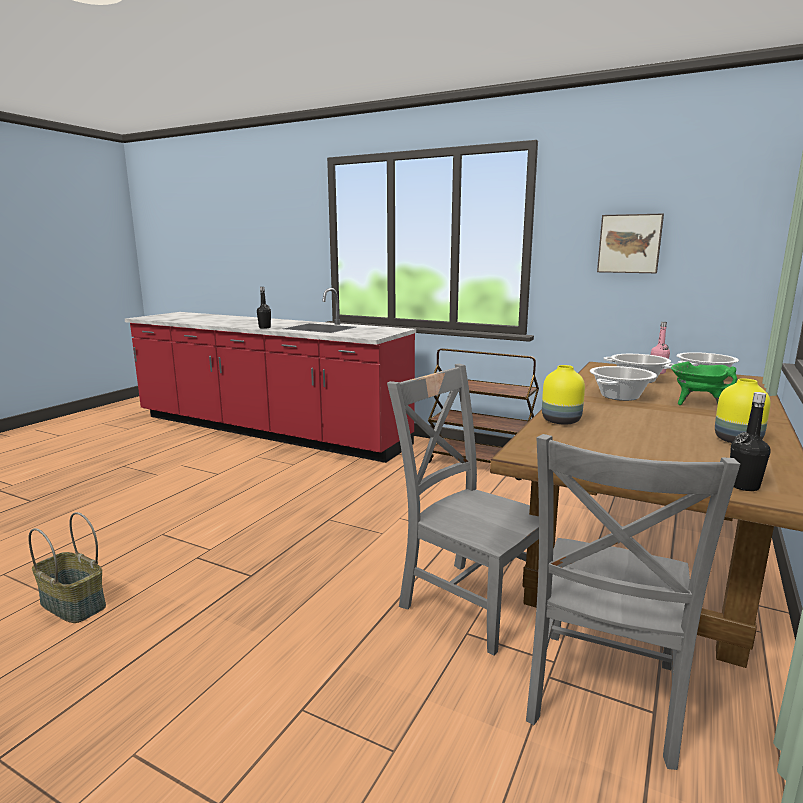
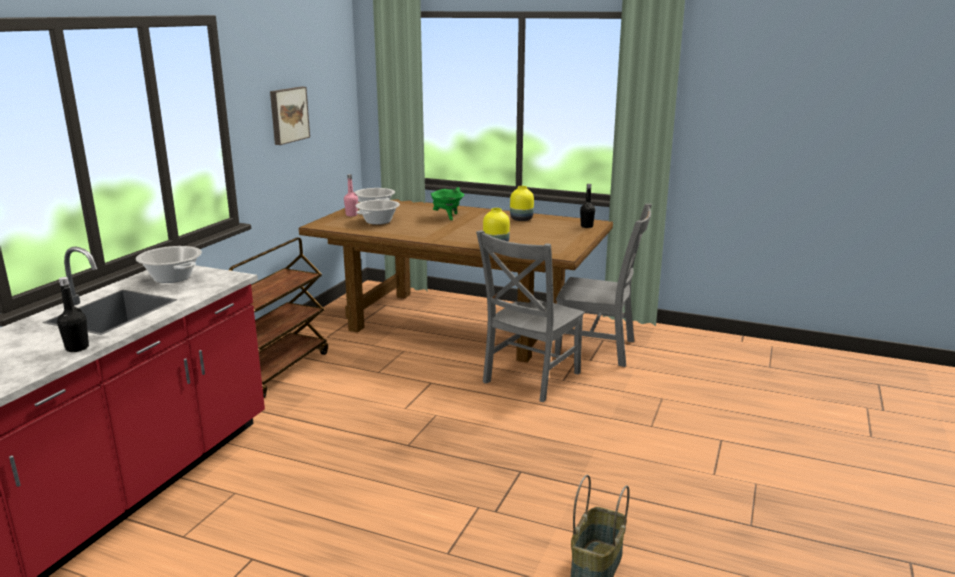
camera: 95 degrees left, 5 degrees up
cooking pot [590,366,657,401] -> cooking pot moved to [136,246,202,283]

